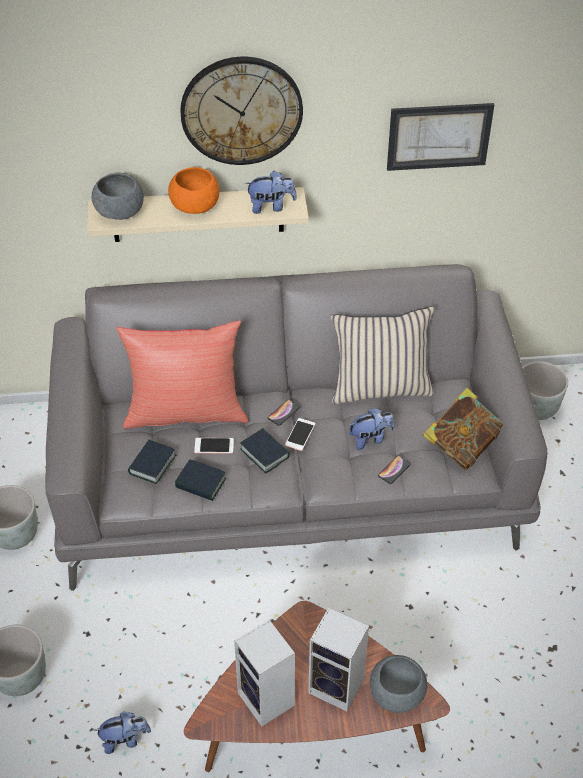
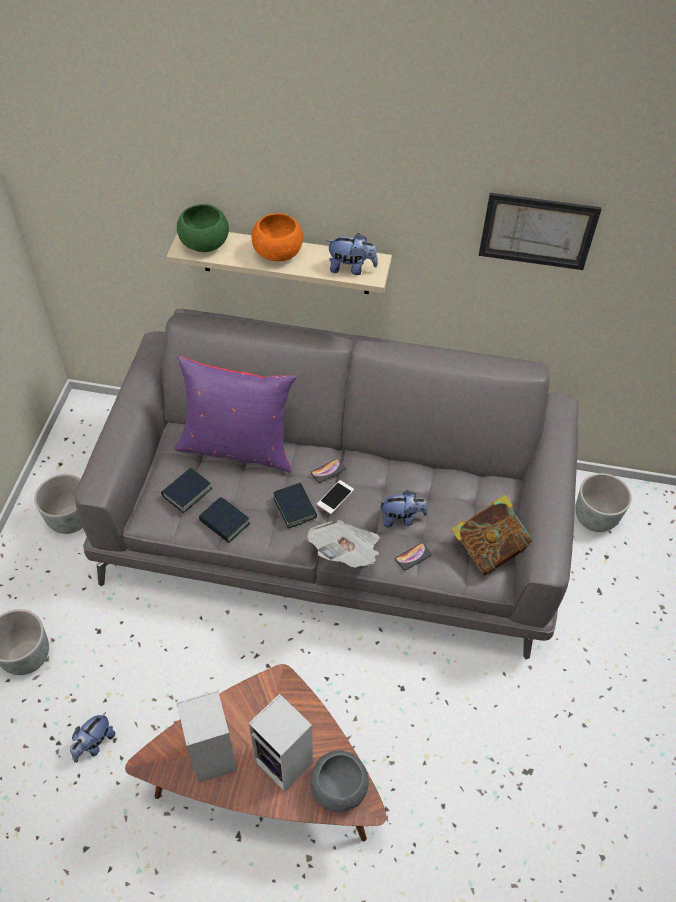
camera: 15 degrees right, 5 degrees up
grey bowl [92,173,144,220] -> green bowl [177,204,229,252]
plush toy [94,712,151,754] -> plush toy turned 120 degrees clockwise [70,712,115,763]
red pillow [116,321,248,429] -> purple pillow [175,355,296,473]
wall clock [181,57,303,165] -> none
phone [194,438,234,454] -> none
beige pillow [331,306,435,404] -> none
none -> newspaper [308,520,380,568]

